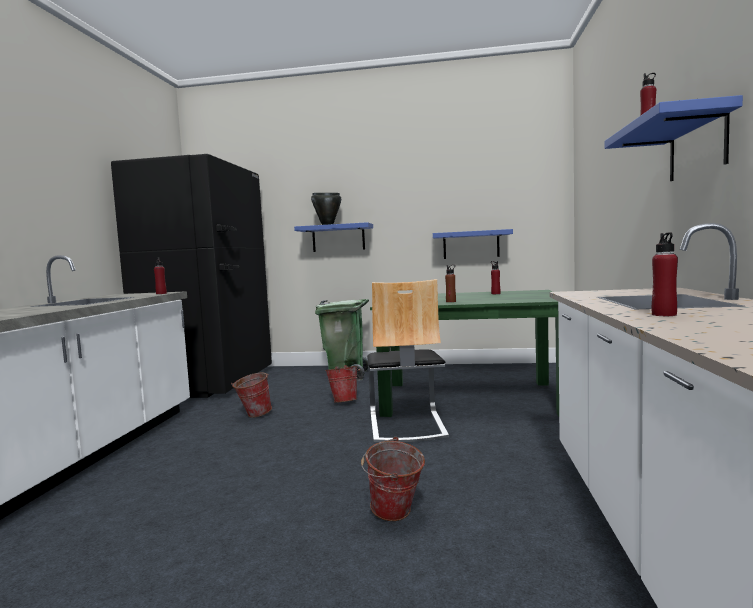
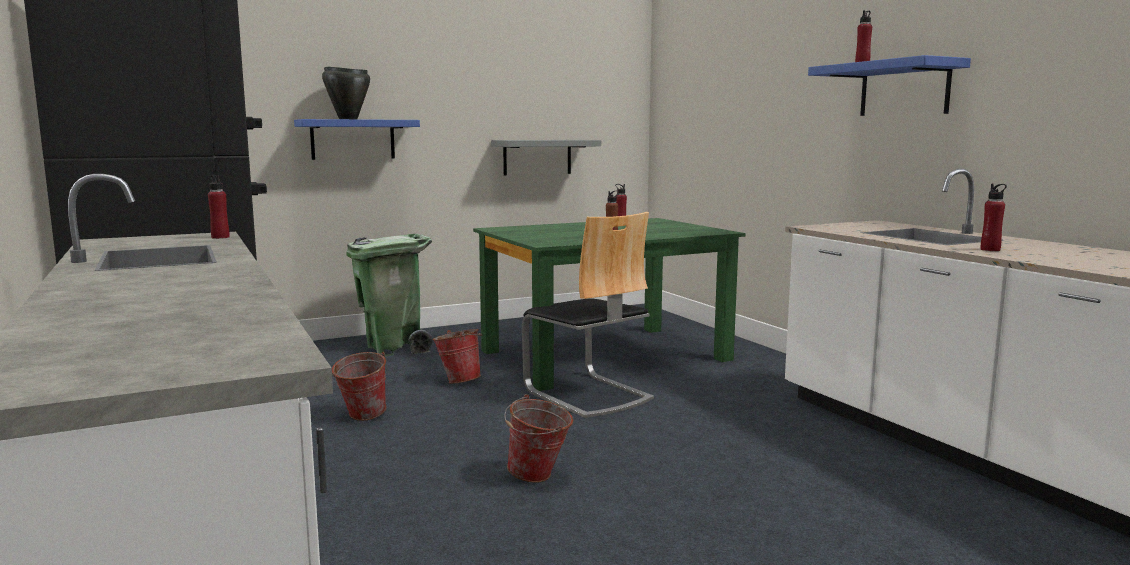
camera: 35 degrees left, 5 degrees up
bucket [361,437,425,521] -> bucket moved to [504,394,573,483]
blue shelf [433,229,513,259] -> grey shelf [491,140,601,175]

